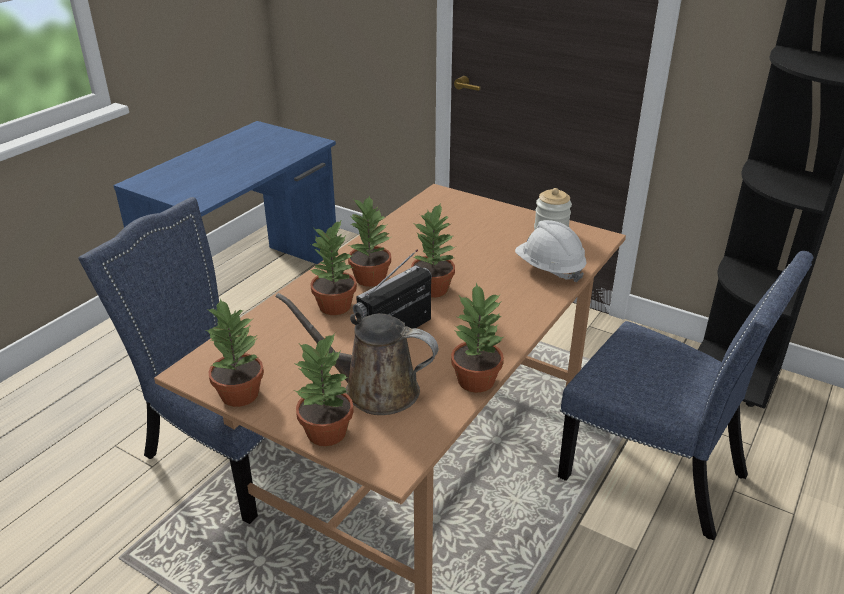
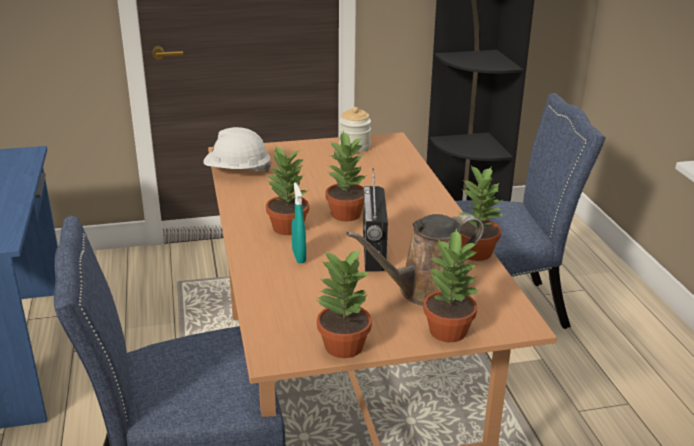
camera: 45 degrees left, 5 degrees down
potted plant [310,219,357,315] -> turquoise spray bottle [292,183,306,263]
white hard hat [515,220,586,282] -> white hard hat moved to [203,127,272,172]

